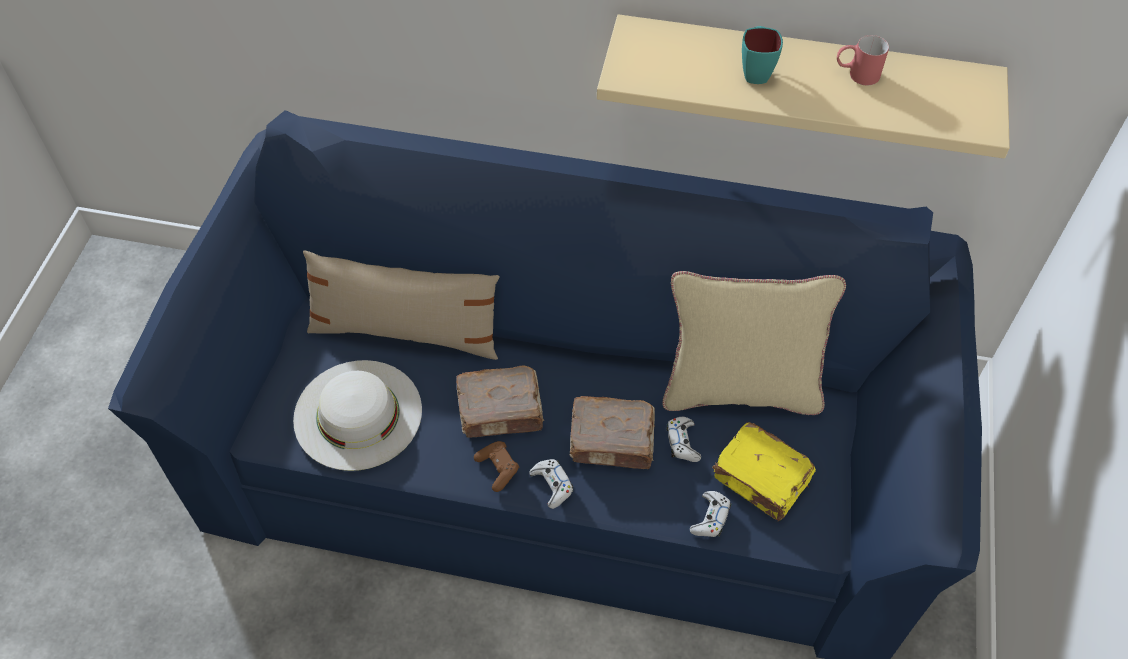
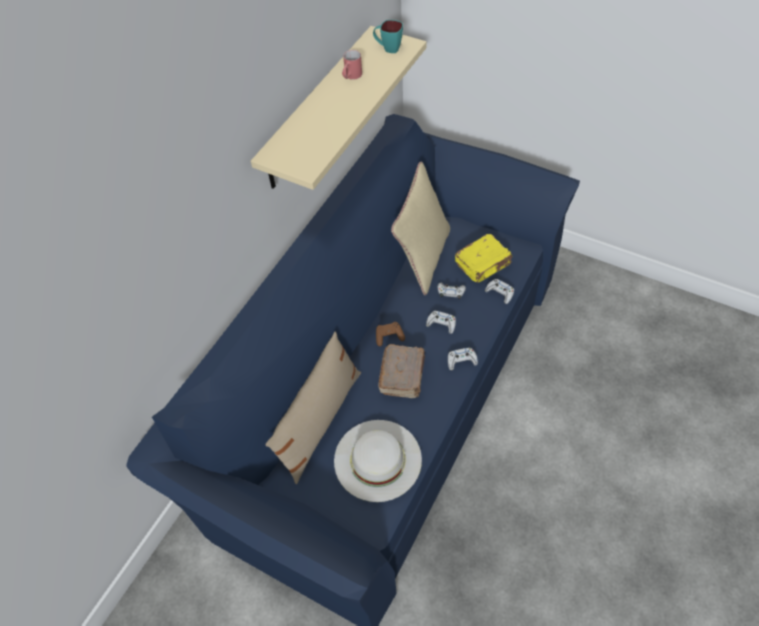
camera: 70 degrees left, 0 degrees up
brown game controller [474,441,520,492] -> brown game controller moved to [376,322,405,346]
brown book [570,396,655,469] -> white game controller [426,311,456,334]
turquoise mug [742,26,783,84] -> turquoise mug moved to [373,20,403,53]

